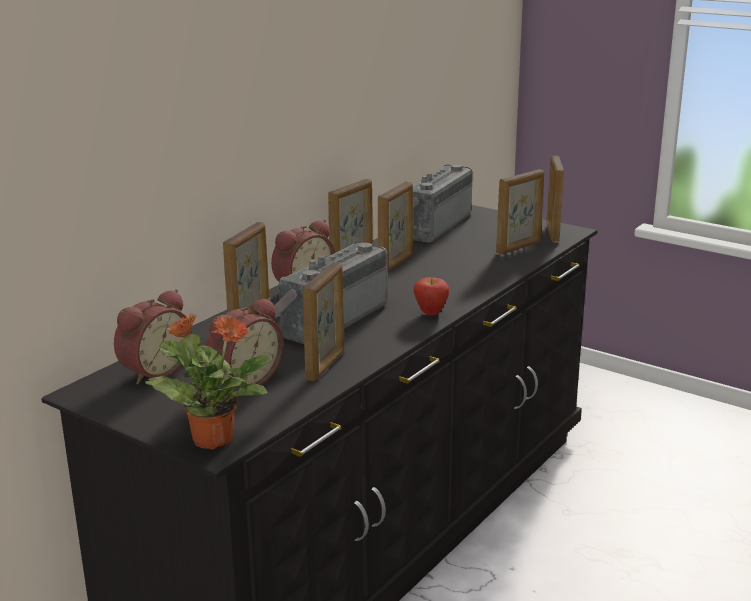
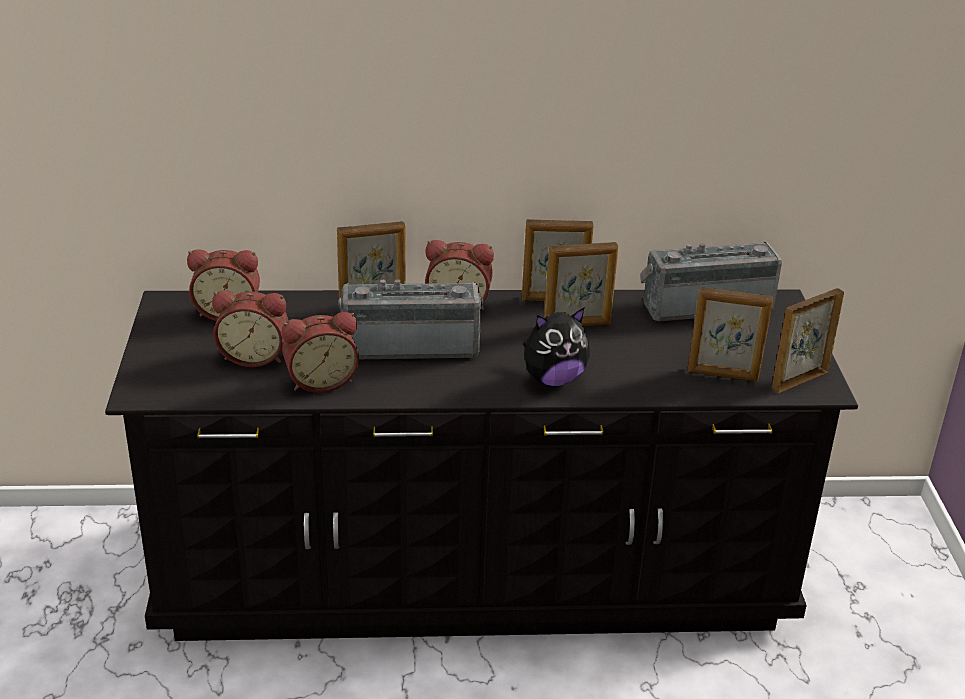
camera: 50 degrees right, 10 degrees up
potted plant [145,314,271,450] -> none
picture frame [302,262,344,382] -> alarm clock [281,312,359,393]
apple [414,277,449,316] -> none
none -> plush toy [523,308,590,386]

